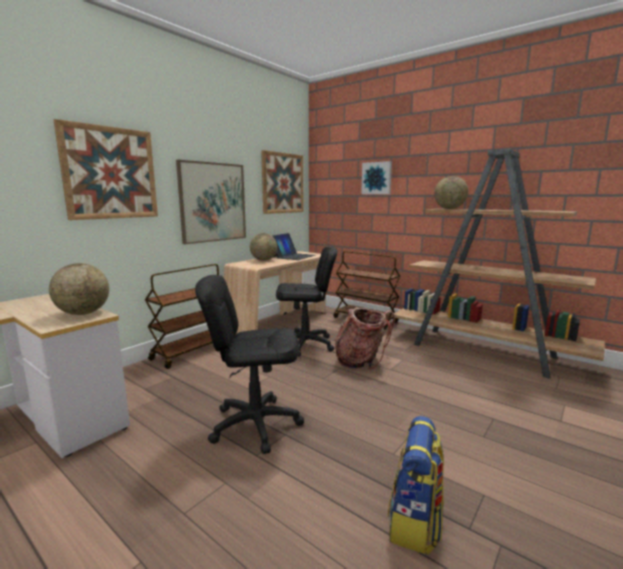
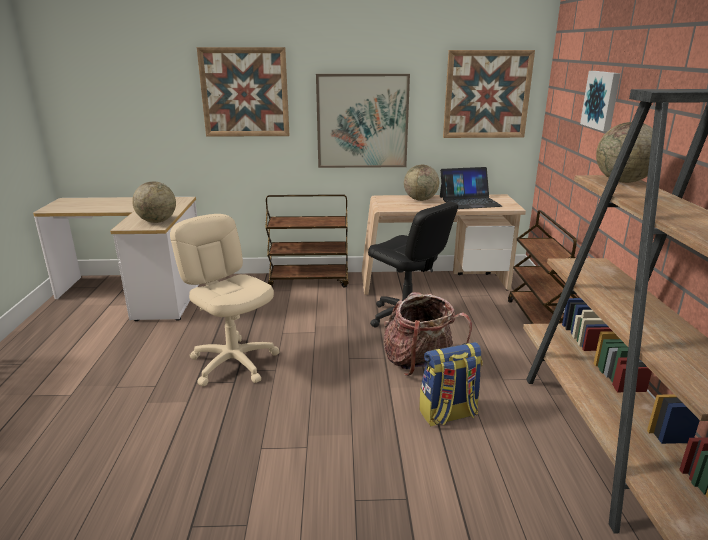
camera: 50 degrees right, 10 degrees up
black office chair [195,275,304,454] -> beige office chair [170,214,280,386]
backpack [388,416,444,554] -> backpack moved to [419,342,483,427]

